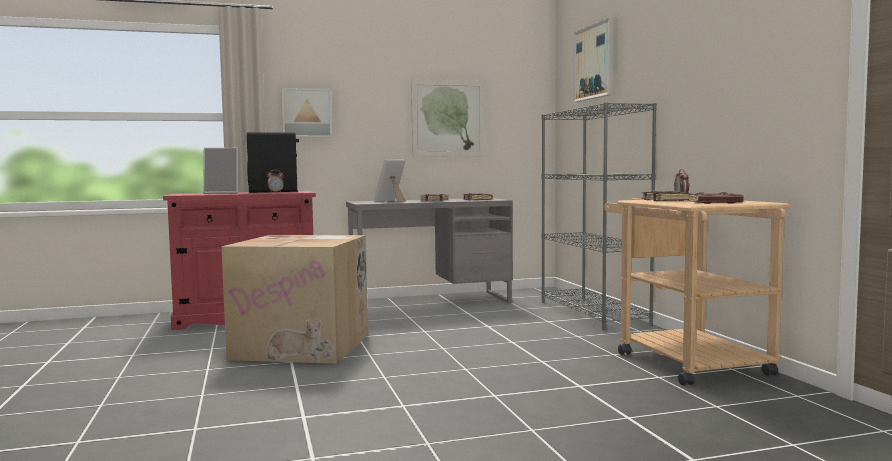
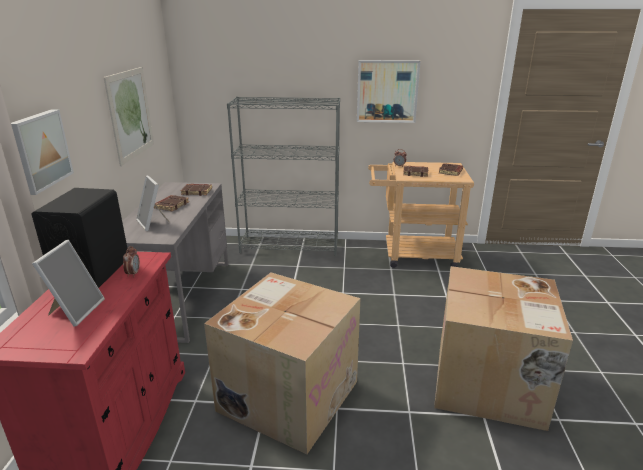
camera: 70 degrees left, 20 degrees up
picture [573,18,614,102] -> picture moved to [357,60,420,123]
none -> cardboard box [434,266,573,431]

